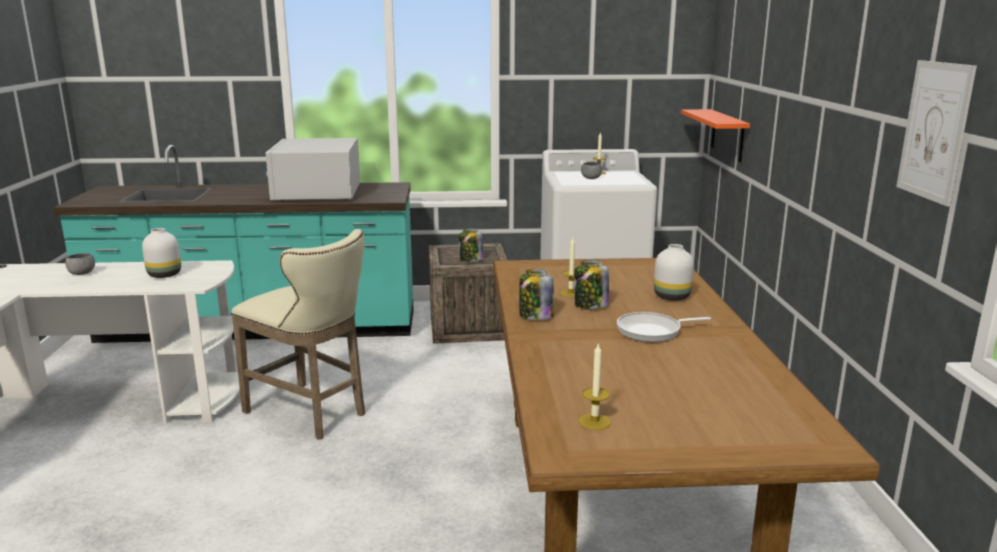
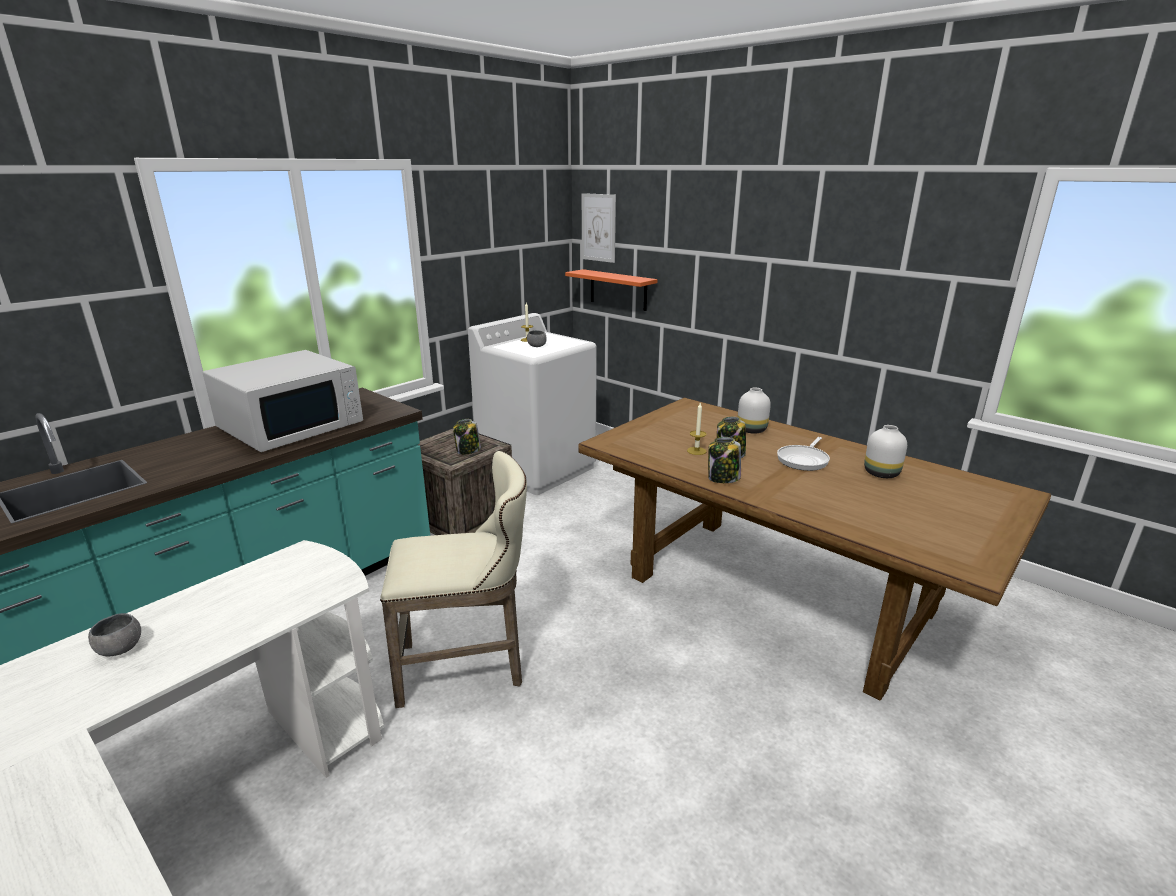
camera: 45 degrees left, 5 degrees up
white vase [142,228,181,278] -> white vase moved to [864,425,907,478]
white microwave [266,138,360,201] -> white microwave turned 90 degrees counterclockwise [202,350,363,452]
candle [579,342,611,430] -> none
picture [896,60,977,206] -> picture moved to [582,193,616,263]

